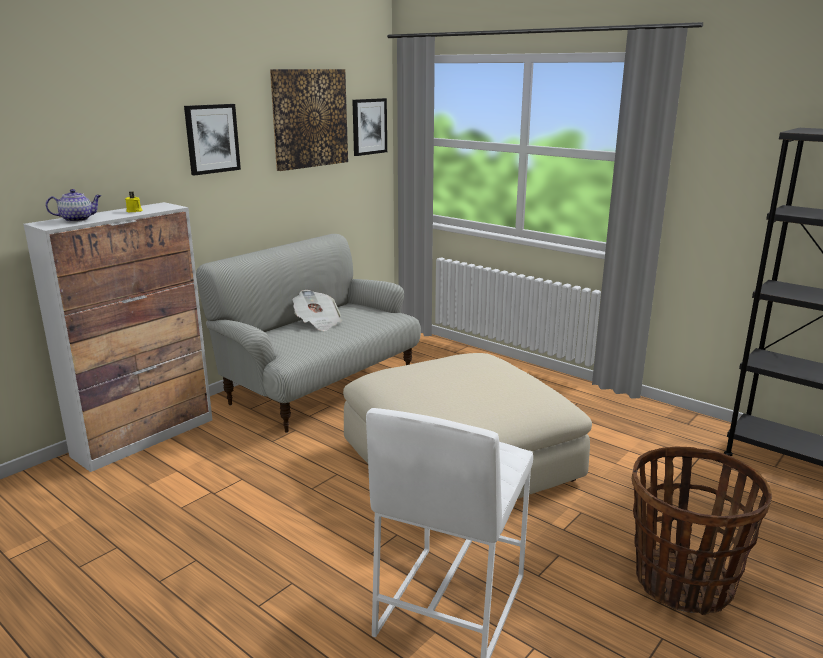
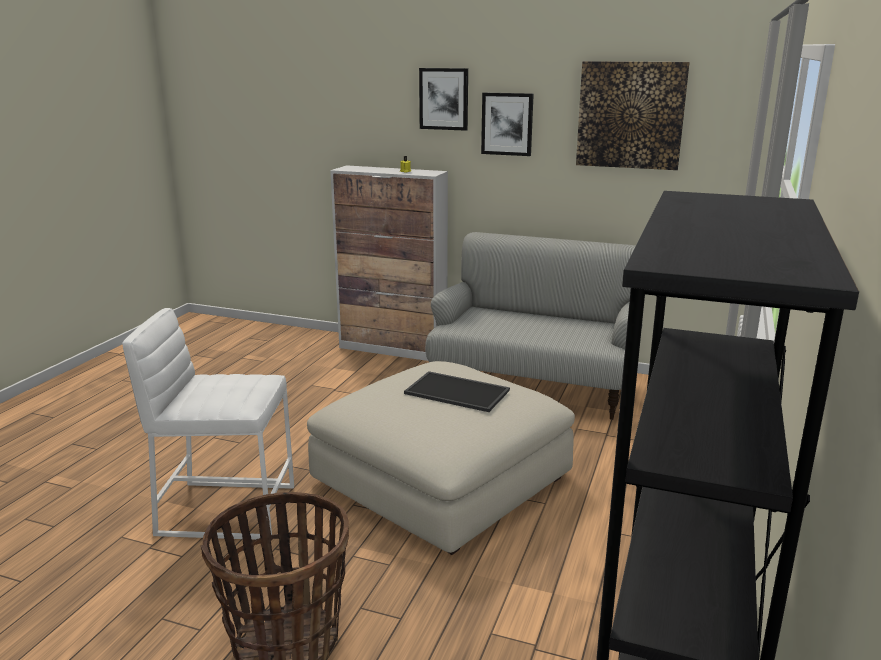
camera: 70 degrees right, 0 degrees up
teapot [46,189,101,222] -> none
newspaper [292,290,342,331] -> none
picture [352,98,387,156] -> picture moved to [419,68,468,131]
none -> tray [404,371,510,412]

